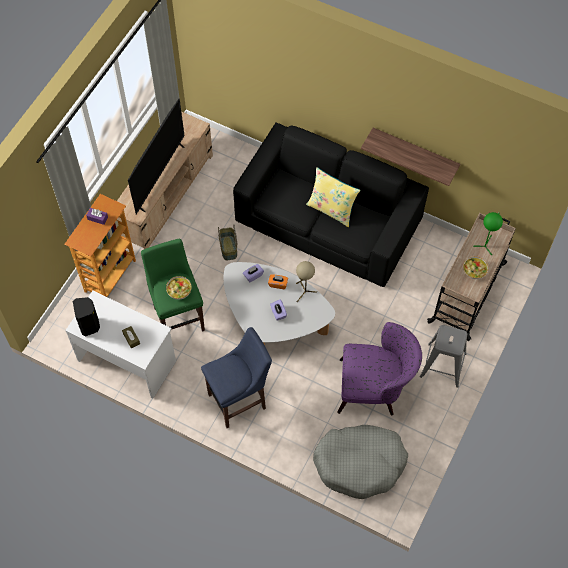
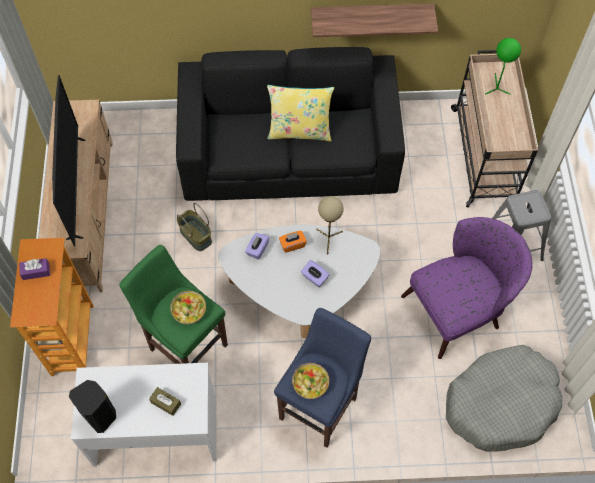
camera: 30 degrees left, 0 degrees up
bowl [463,256,488,279] -> bowl moved to [292,363,329,399]

